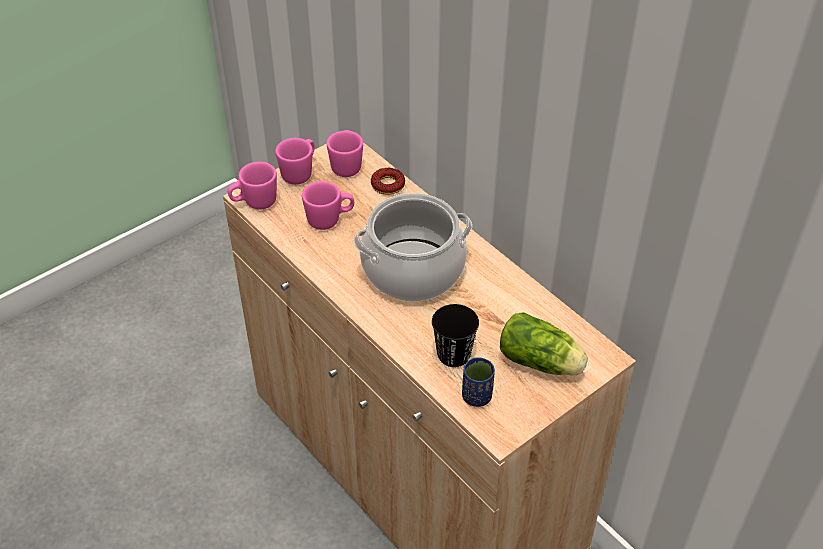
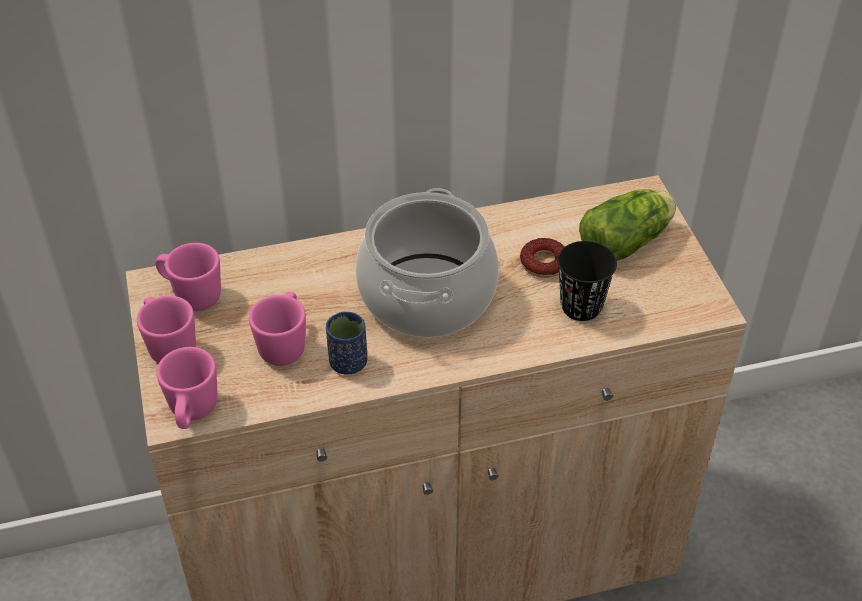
camera: 65 degrees left, 0 degrees up
donut [371,168,405,195] -> donut moved to [520,238,565,278]
blue cup [462,357,495,407] -> blue cup moved to [326,312,367,375]

